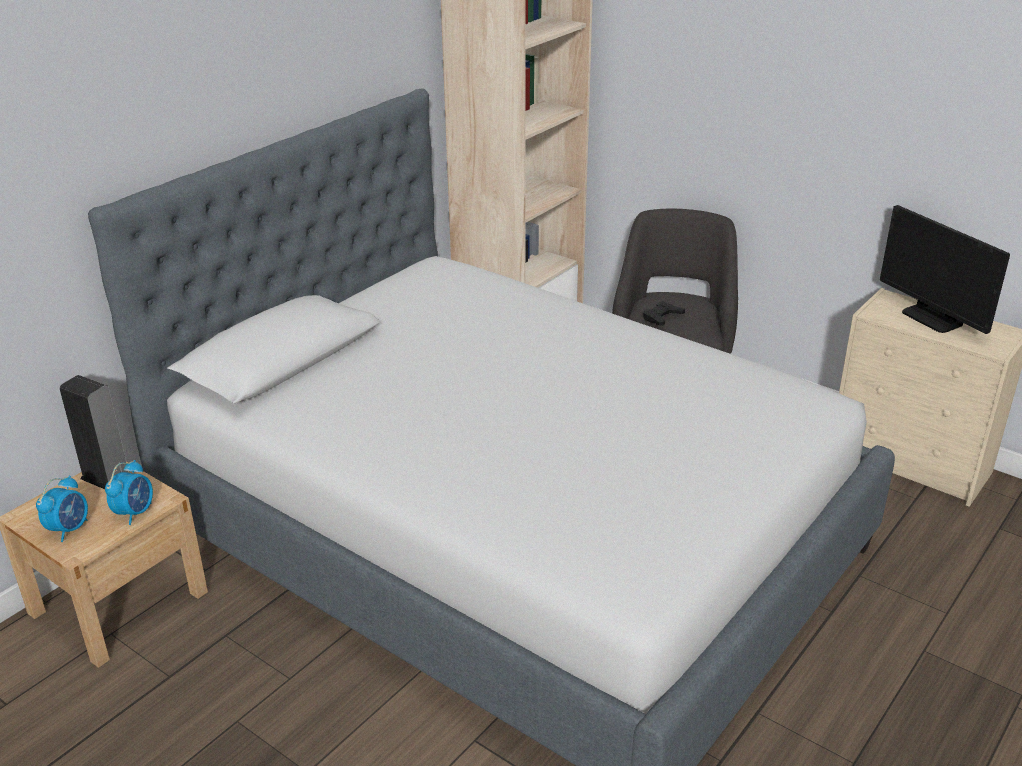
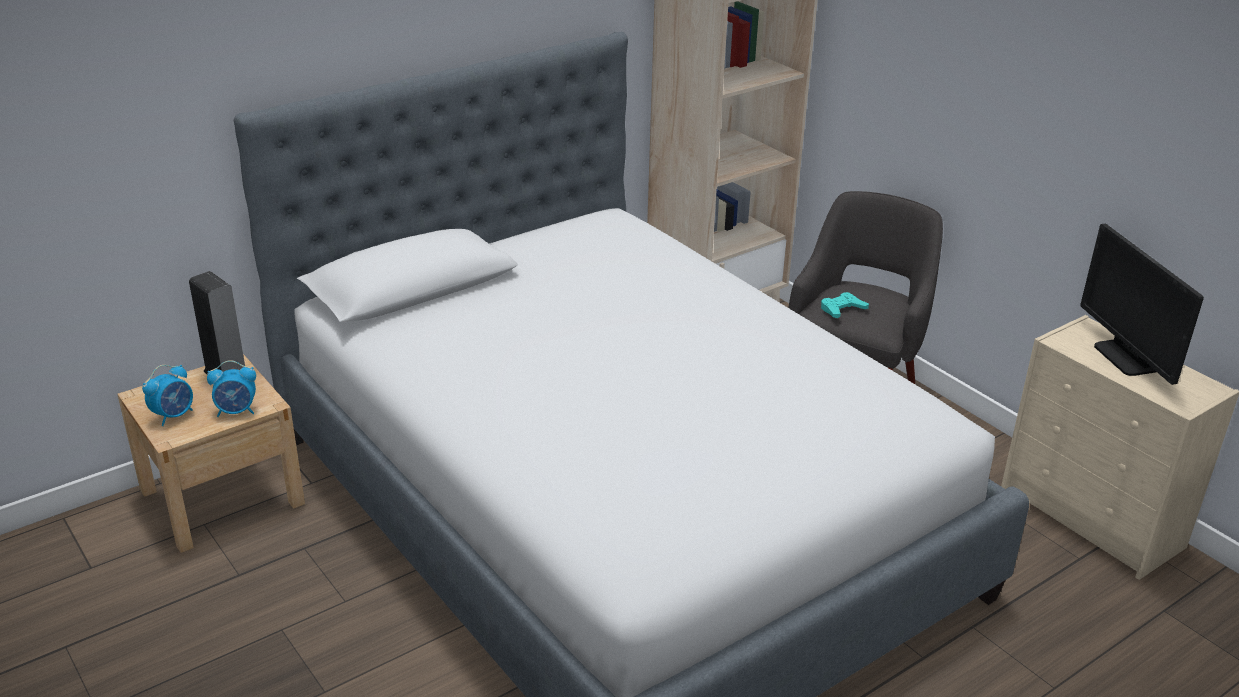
camera: 15 degrees right, 0 degrees up
alarm clock [105,460,153,525] -> alarm clock turned 45 degrees clockwise [207,360,256,417]
black game controller [643,301,685,326] -> turquoise game controller [821,292,869,318]

